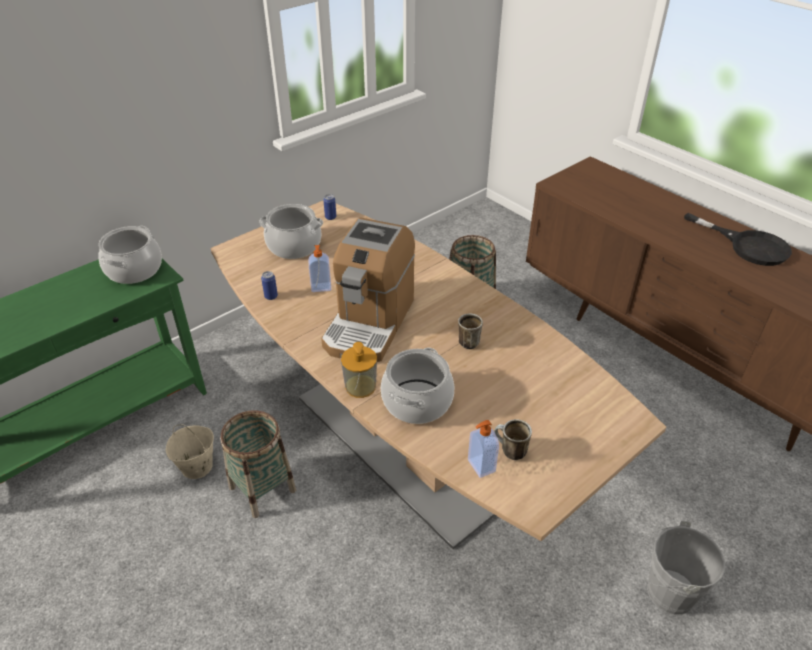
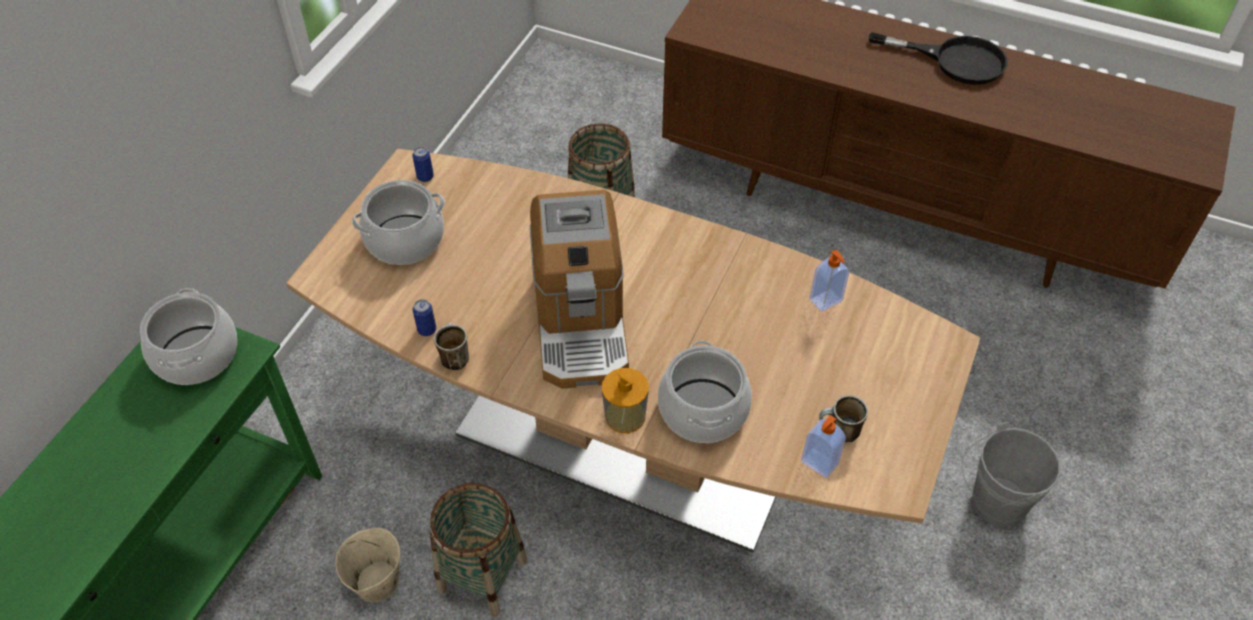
camera: 25 degrees left, 10 degrees up
soap dispenser [309,245,331,292] -> soap dispenser moved to [809,250,849,312]
mug [458,314,483,349] -> mug moved to [434,323,469,371]

